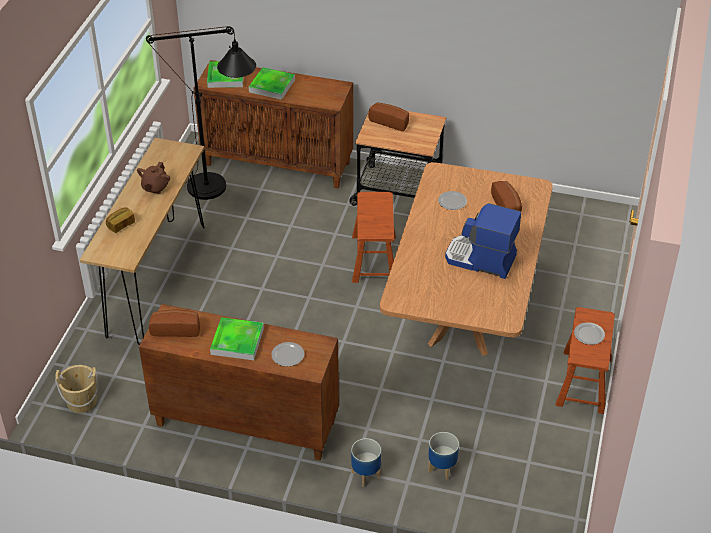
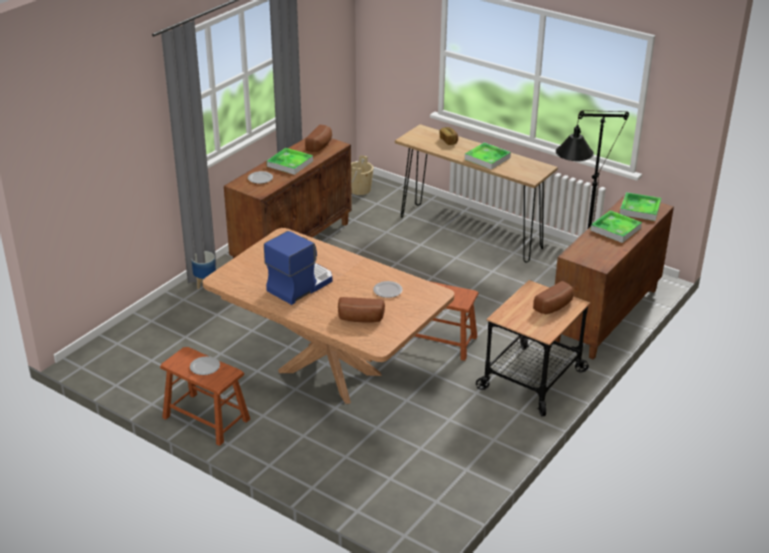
camera: 110 degrees right, 10 degrees down
brown teapot [137,162,170,194] -> tray [465,142,511,170]
planter [428,432,459,480] -> none

